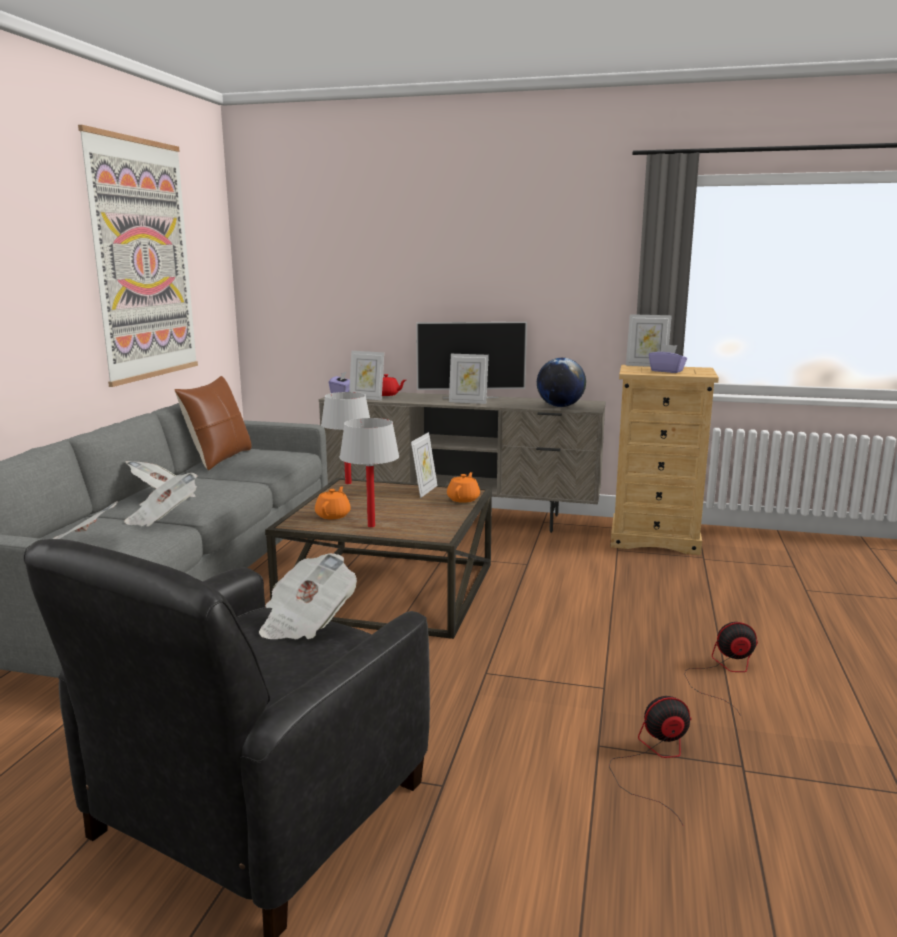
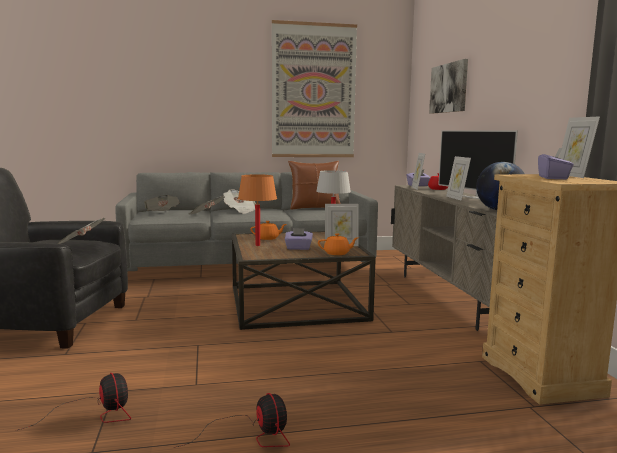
camera: 65 degrees right, 5 degrees down
white table lamp [339,418,399,527] -> orange table lamp [238,174,277,246]
none -> purple tissue box [285,228,313,250]
none -> picture [429,59,468,114]

